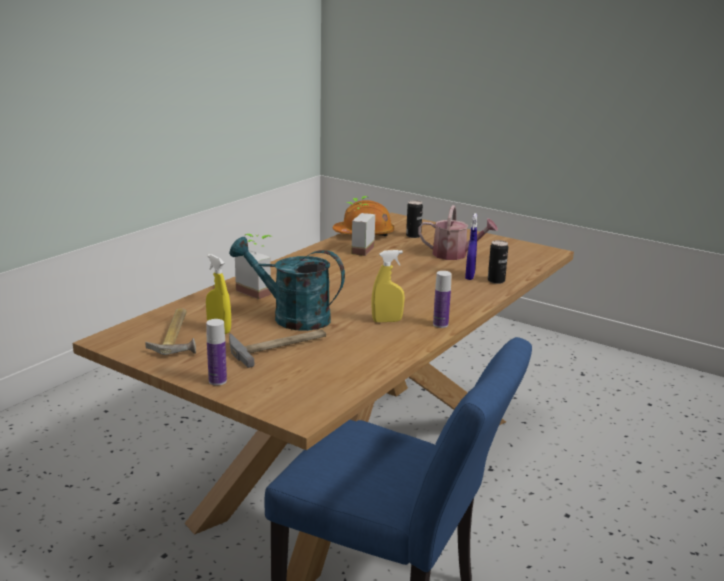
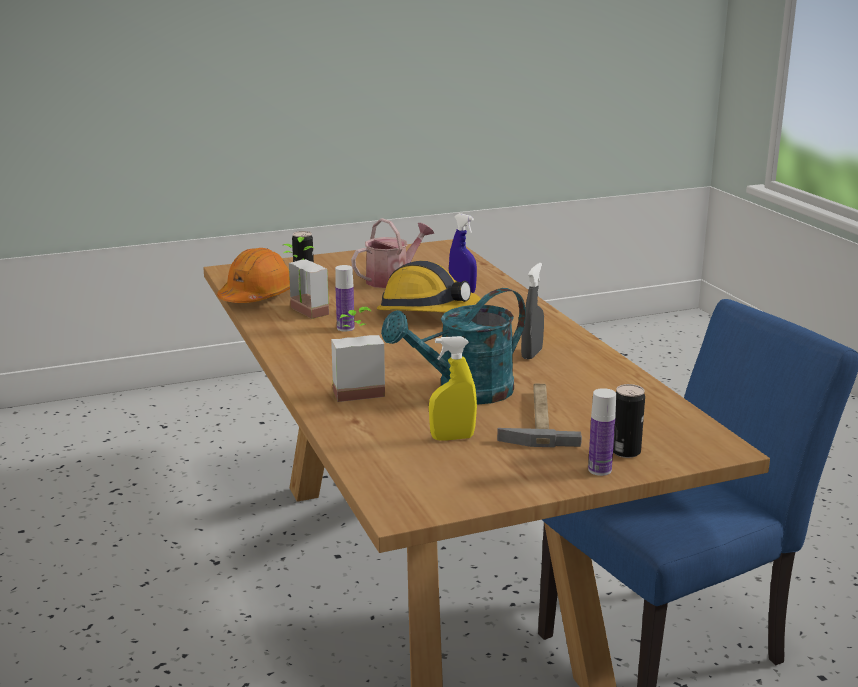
camera: 55 degrees left, 0 degrees up
hammer [145,308,196,355] -> none
yellow spray bottle [371,250,405,322] -> grey spray bottle [521,263,544,360]
bottle [433,271,452,328] -> bottle moved to [335,265,355,331]
can [488,240,508,284] -> can moved to [613,384,645,458]
none -> hard hat [377,261,481,313]

